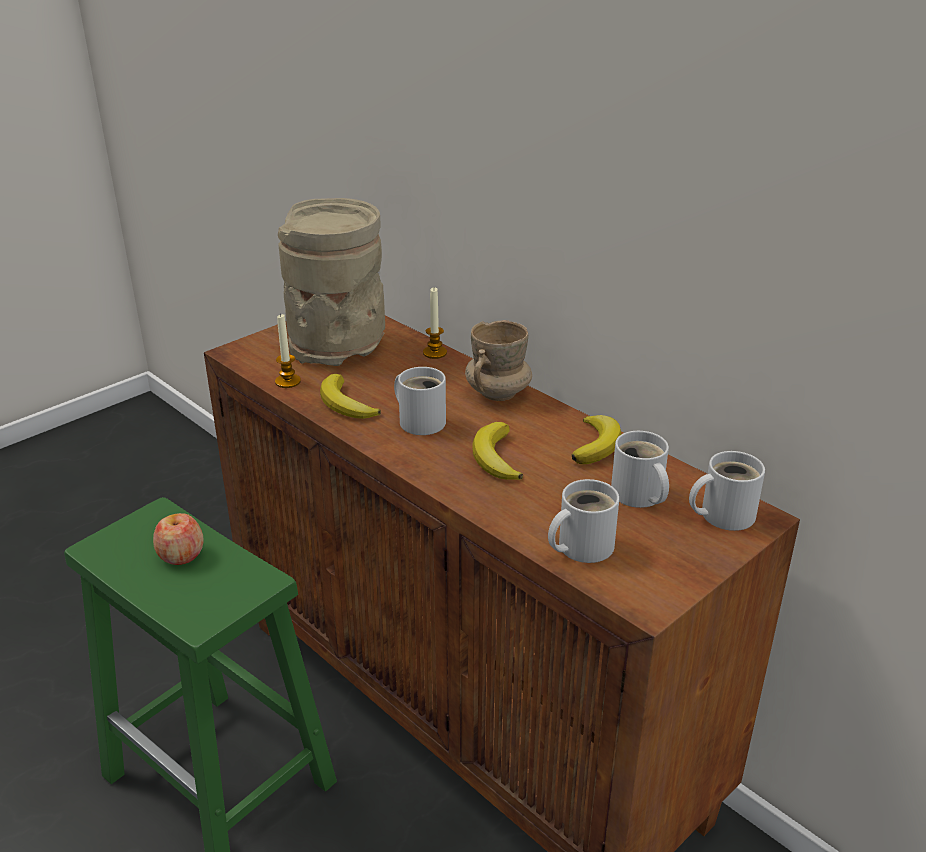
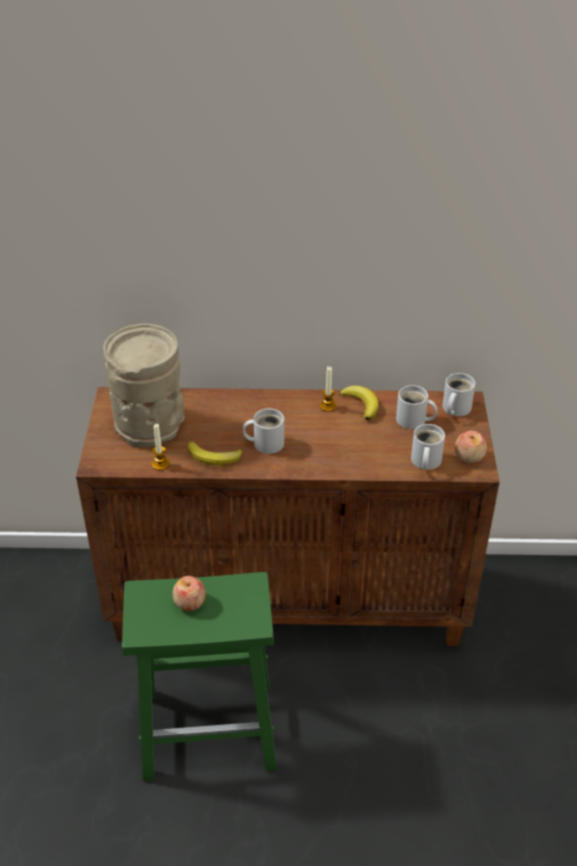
camera: 45 degrees left, 10 degrees up
candle [423,287,447,359] -> candle moved to [320,366,337,412]
beige mug [465,320,532,401] -> none
banana [472,422,523,480] -> none
none -> apple [455,431,487,464]

